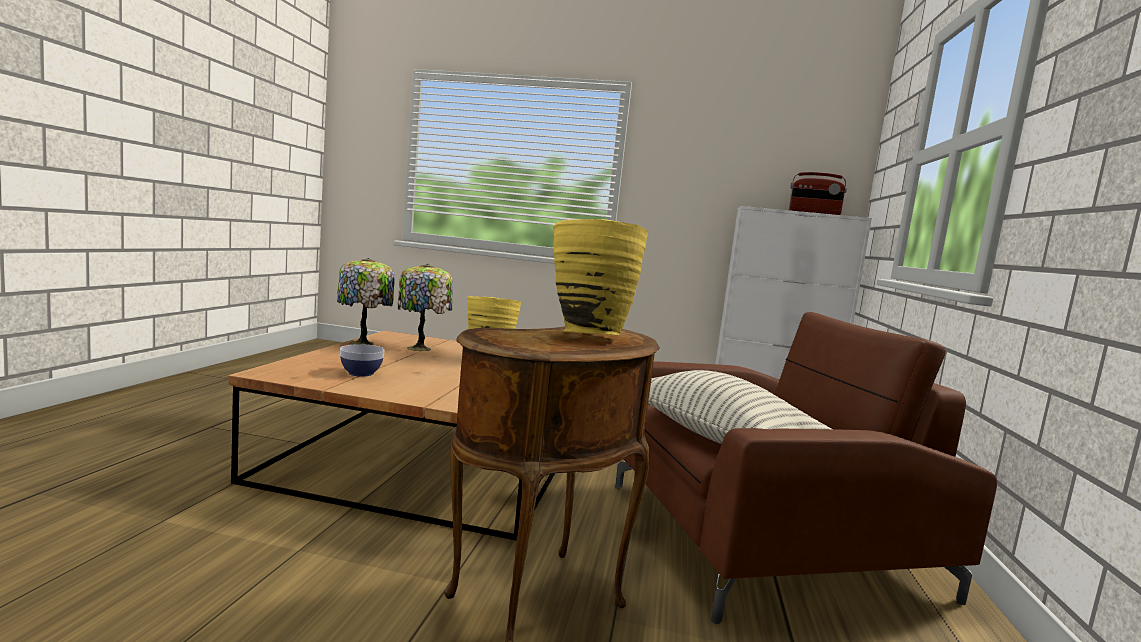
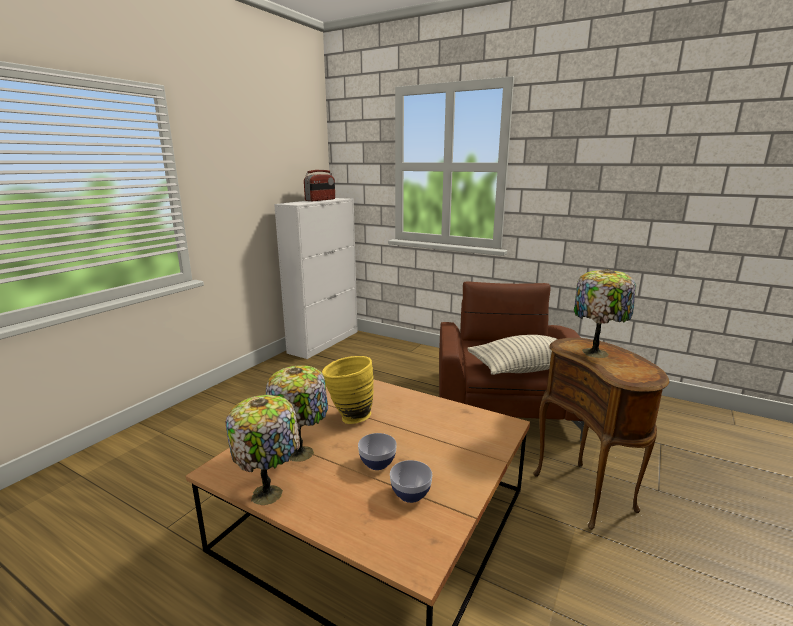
camera: 70 degrees left, 10 degrees up
yellow vase [553,219,648,335] -> table lamp [574,269,636,358]
none -> bowl [358,433,397,470]

